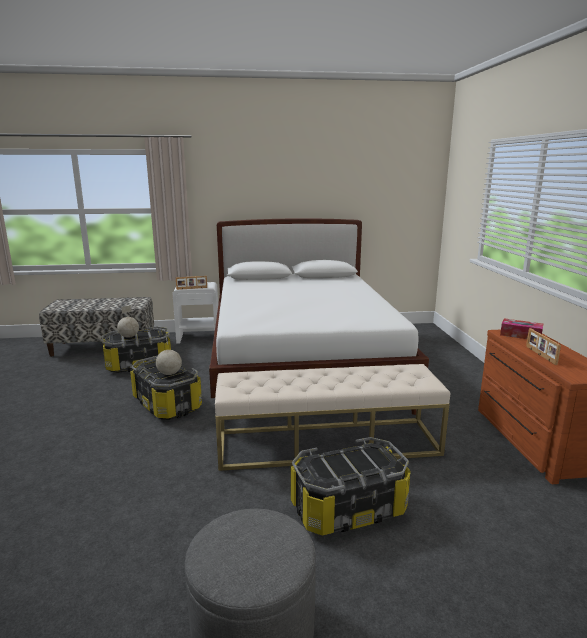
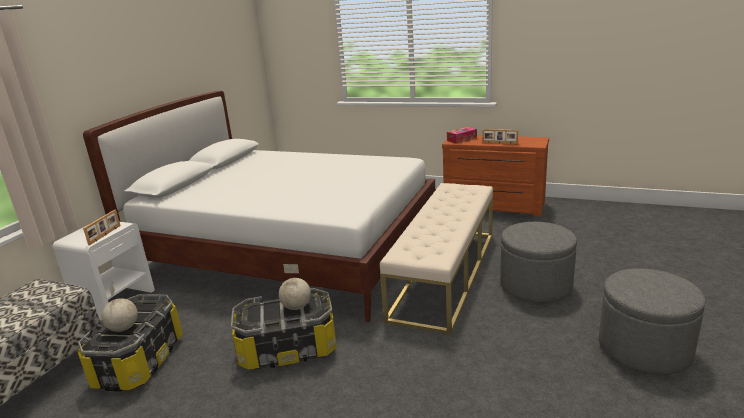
camera: 60 degrees left, 5 degrees up
storage box [291,437,411,535] -> grey ottoman [500,222,577,303]

